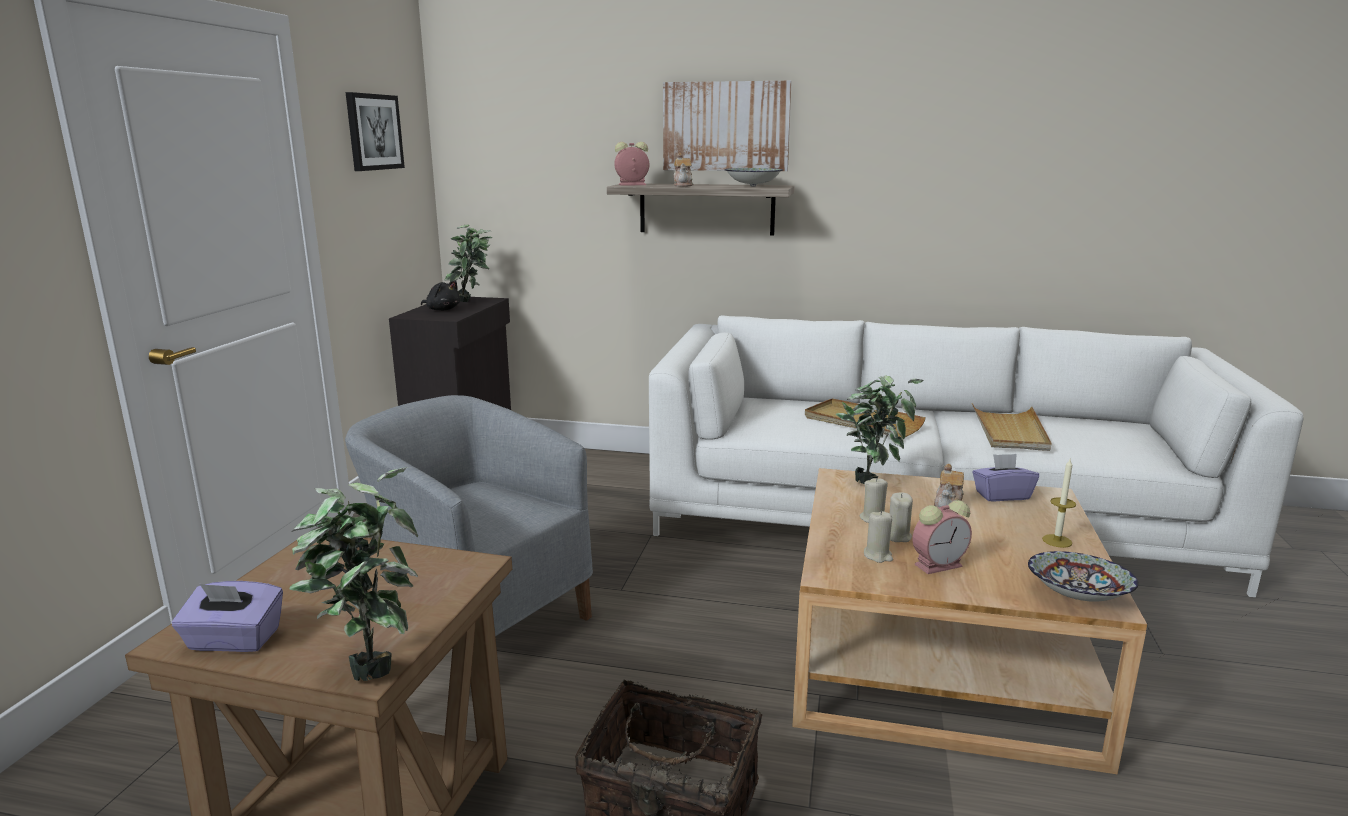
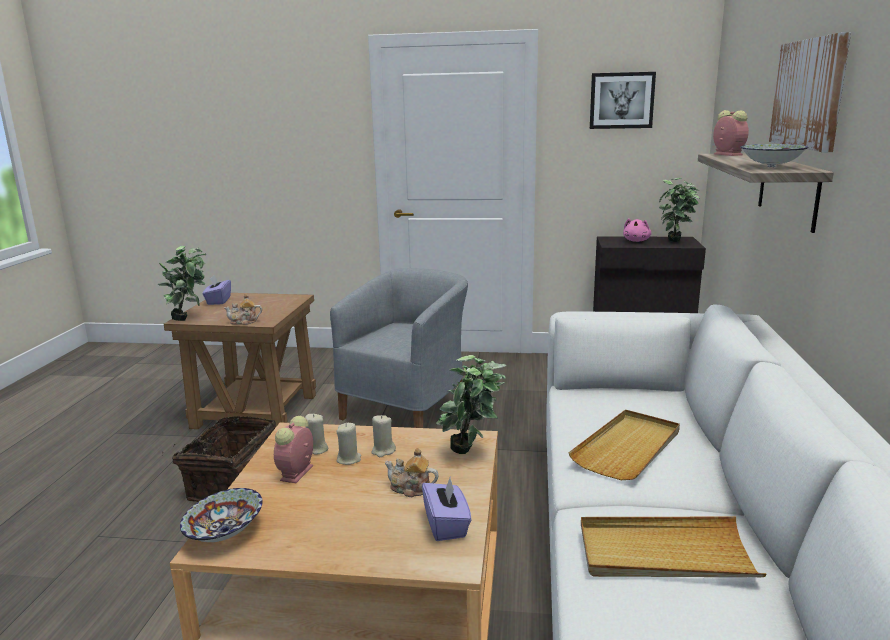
camera: 85 degrees right, 0 degrees up
black plush toy [421,280,460,311] -> pink plush toy [623,218,651,242]
teapot [674,153,694,187] -> teapot moved to [224,294,262,325]
alarm clock [913,500,972,574] -> alarm clock turned 45 degrees clockwise [274,416,313,483]
candle [1042,459,1076,548] -> none

